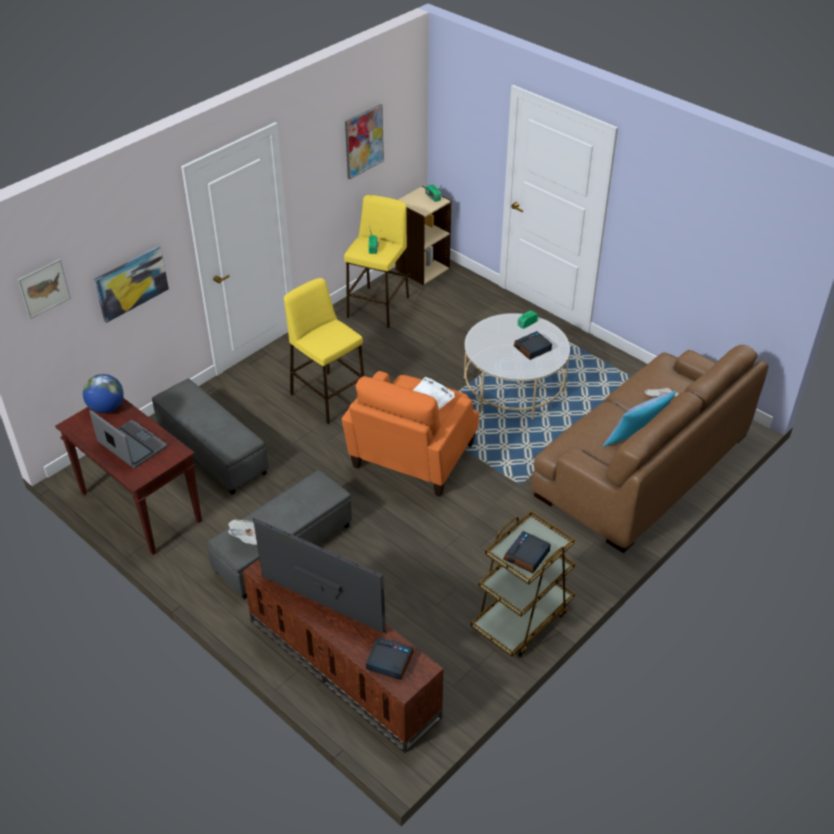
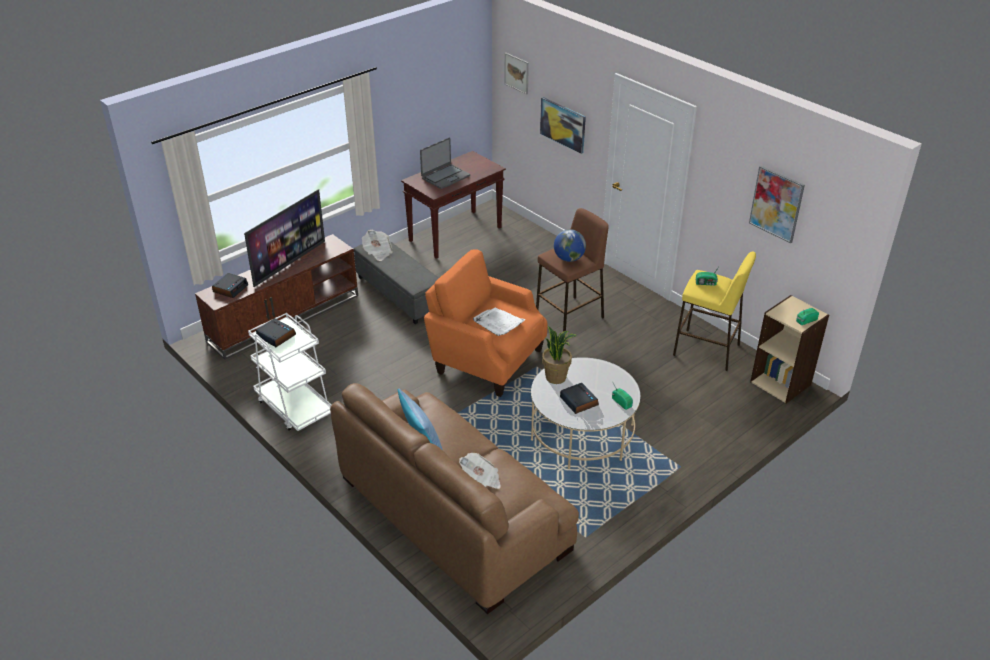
camera: 95 degrees right, 5 degrees down
globe [83,374,124,413] -> globe moved to [554,229,586,262]
grey ottoman [152,379,269,495] -> none
yellow stool [284,278,364,424] -> brown stool [536,208,609,331]
brown cart [471,511,575,657] -> white cart [248,313,331,431]
none -> potted plant [542,326,577,384]

